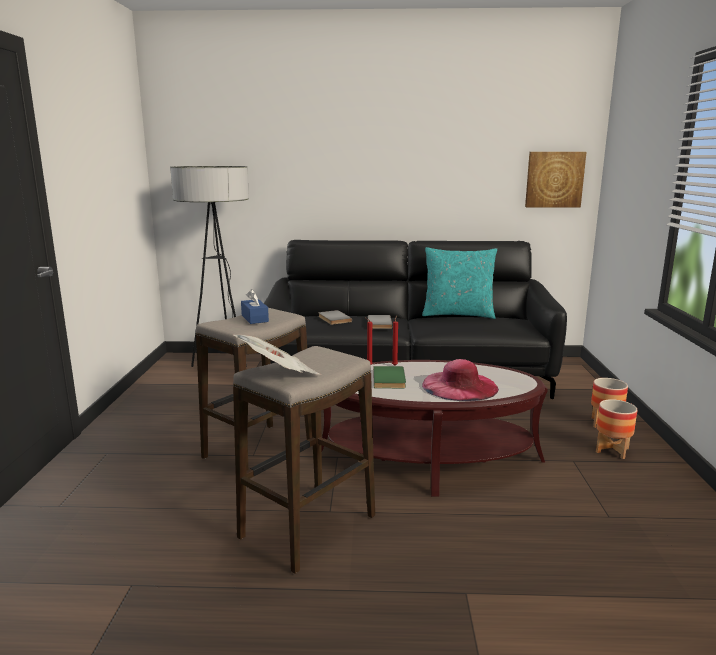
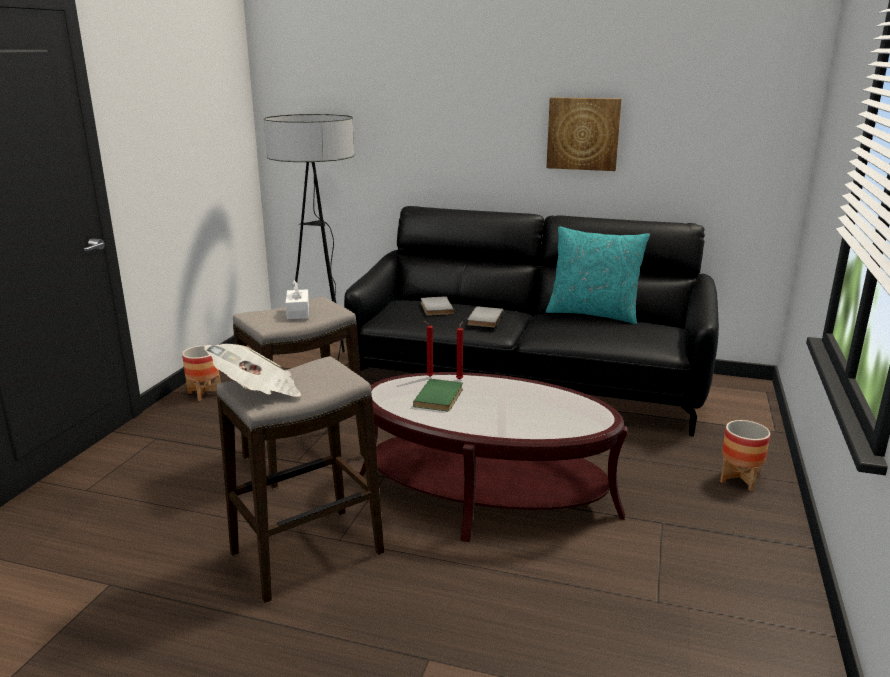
camera: 15 degrees right, 5 degrees up
blue tissue box [241,289,269,324] -> white tissue box [285,280,309,319]
pink hat [422,359,499,401] -> none
picture [525,152,586,208] -> picture moved to [546,97,622,171]
planter [596,399,637,459] -> planter moved to [182,346,221,401]

